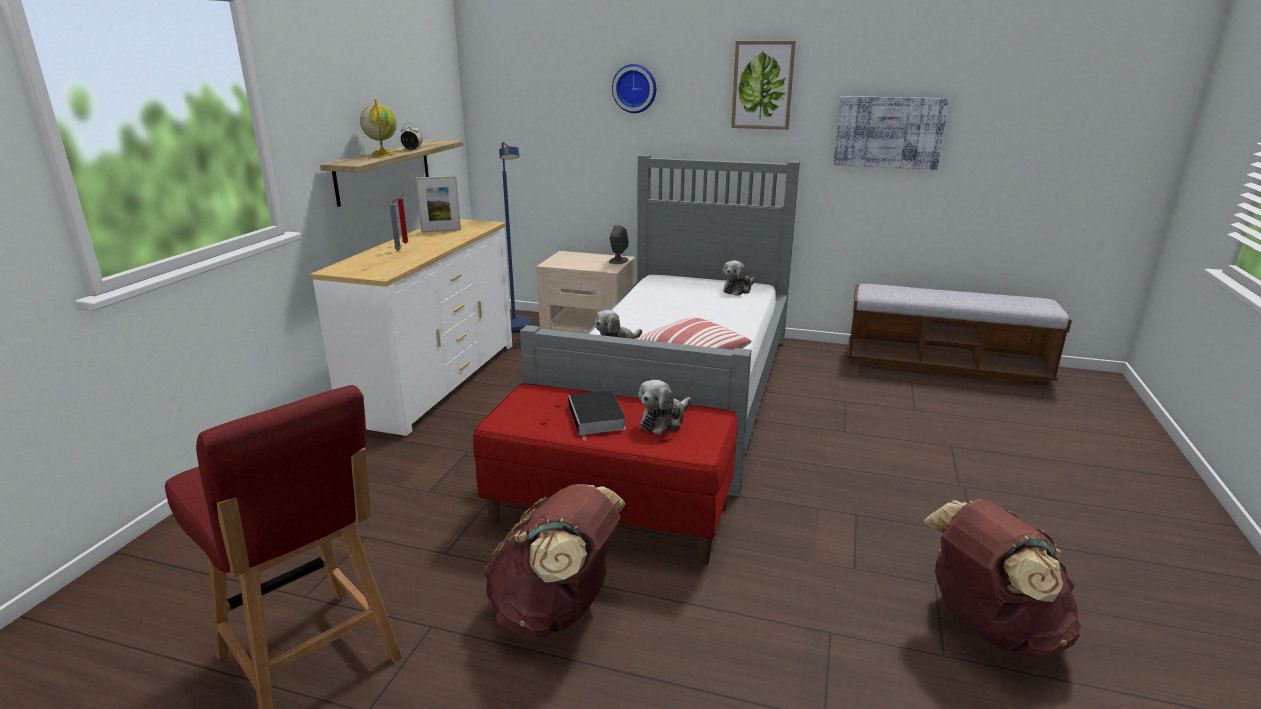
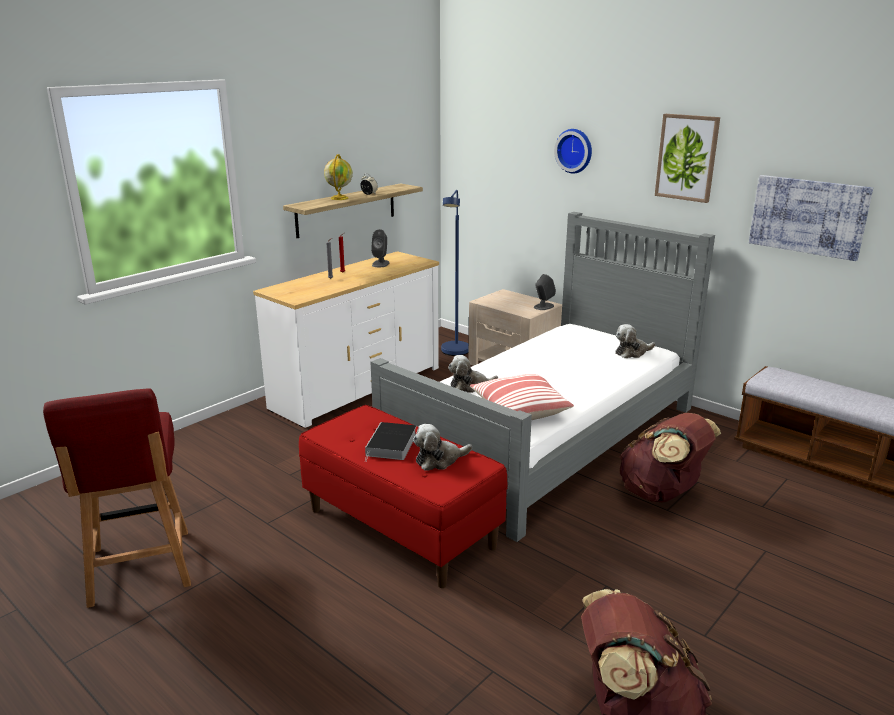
camera: 25 degrees right, 0 degrees up
picture frame [415,176,461,233] -> grey speaker [371,229,389,267]
brown backpack [482,484,625,638] -> brown backpack moved to [619,413,721,502]

